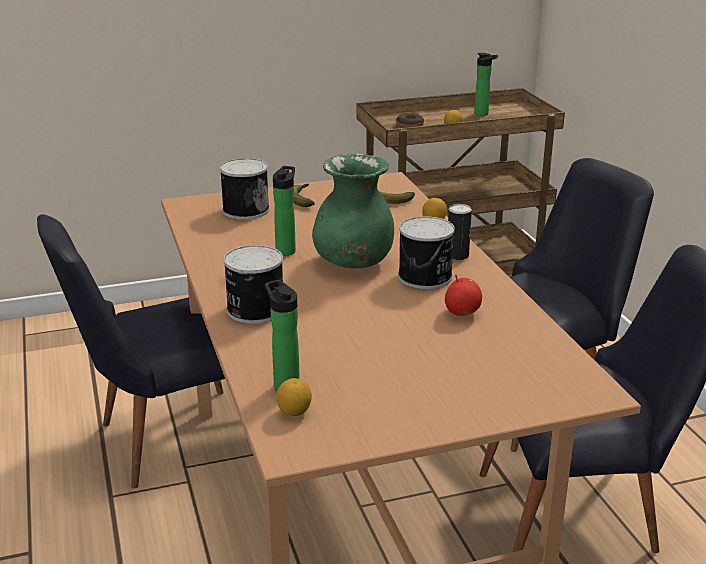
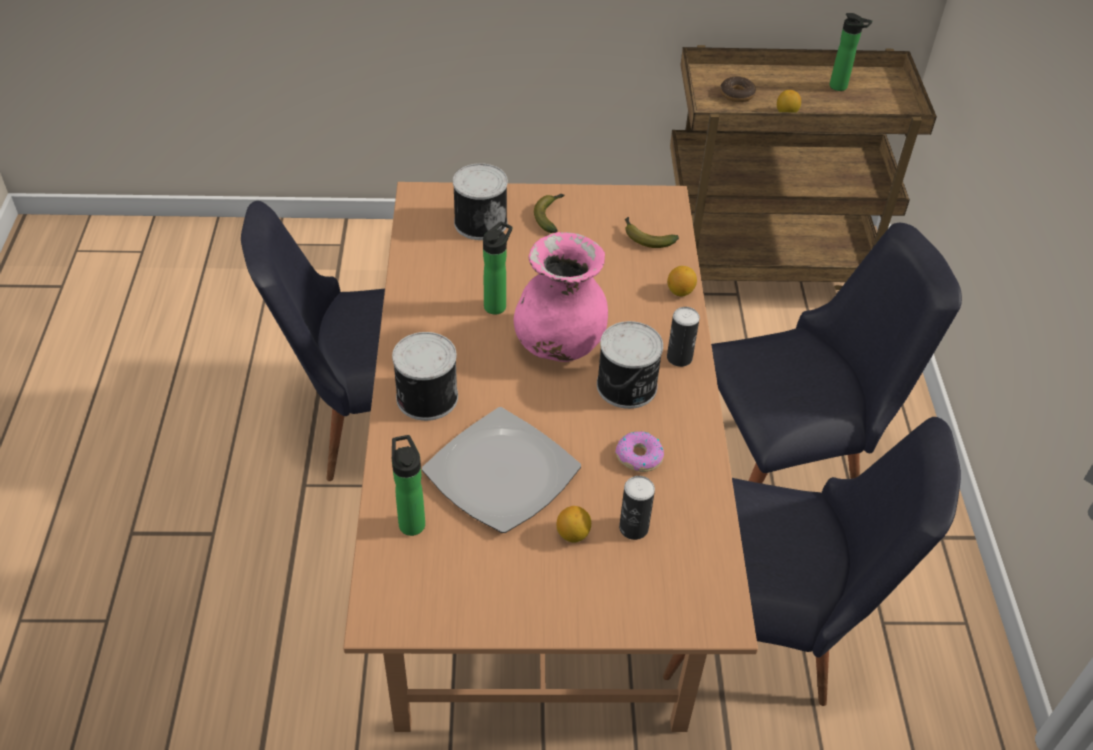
camera: 15 degrees right, 20 degrees up
lemon [276,378,312,416] -> lemon moved to [557,506,591,543]
green vase [312,154,394,268] -> pink vase [514,232,608,362]
apple [445,274,482,316] -> donut [615,431,664,472]
none -> plate [422,407,581,533]
none -> can [619,476,655,540]

